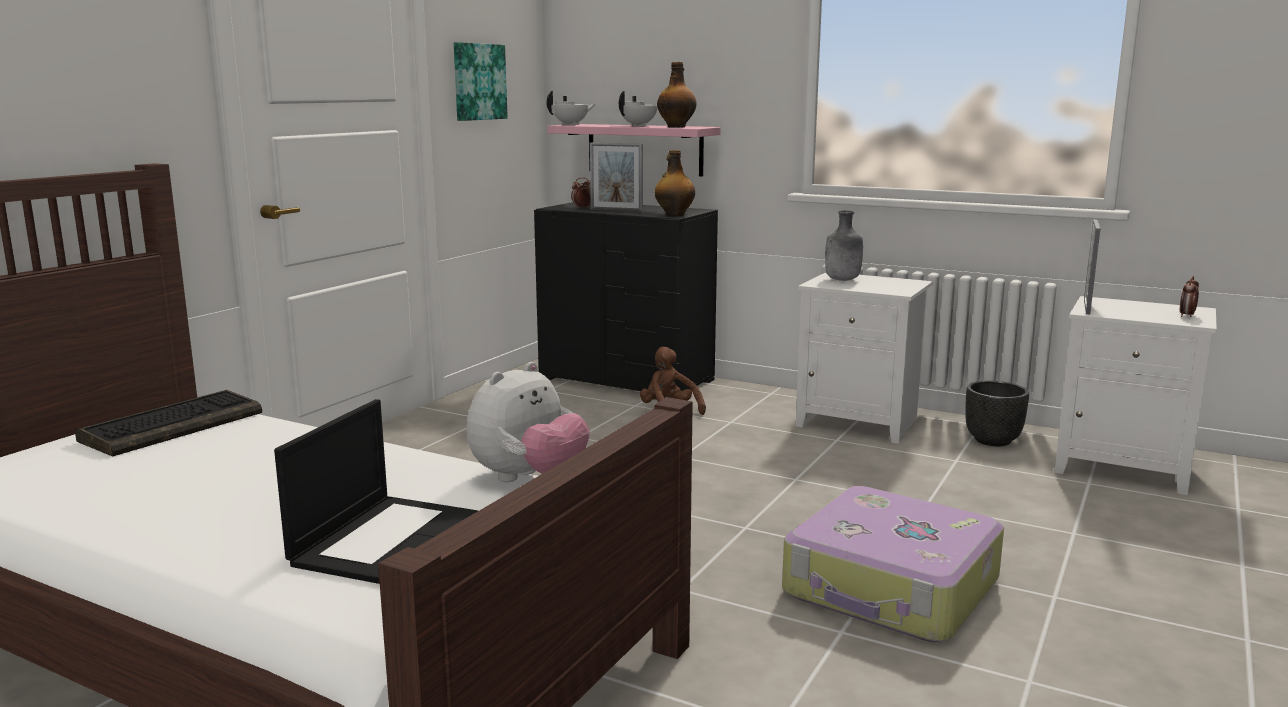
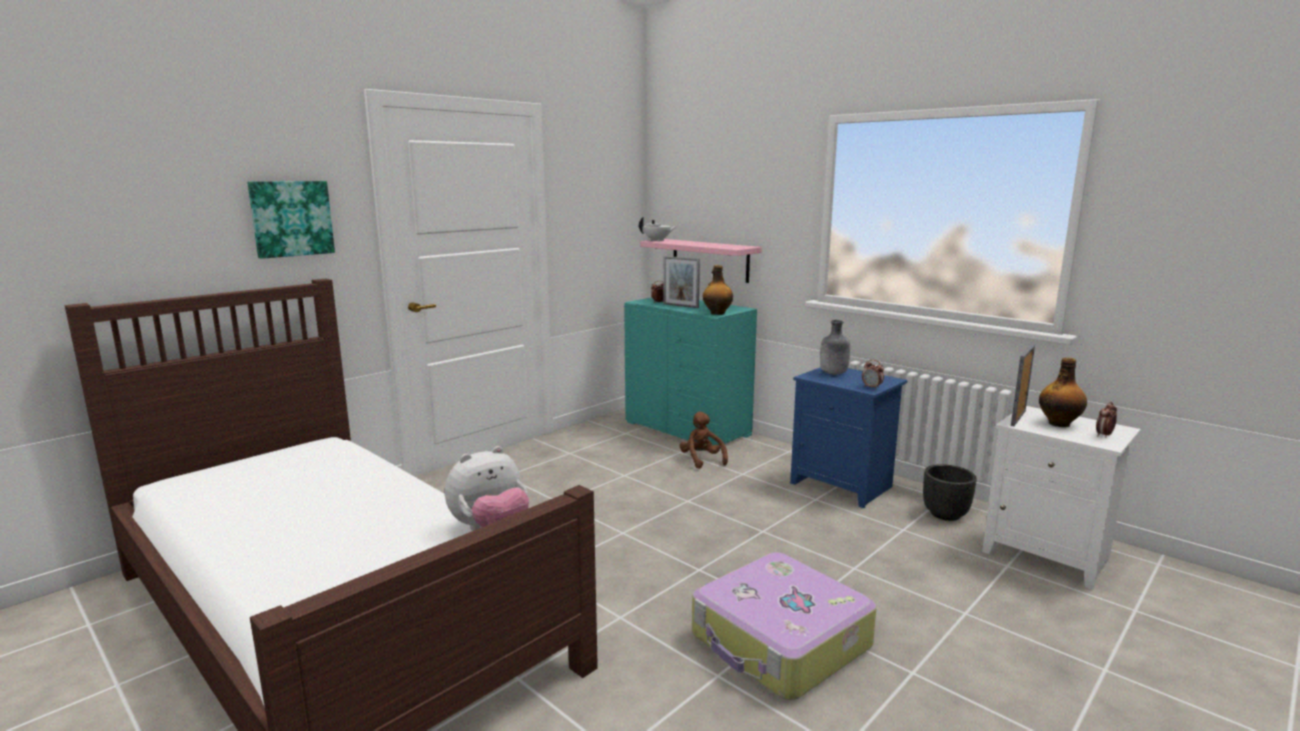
camera: 15 degrees right, 0 degrees up
keyboard [75,390,262,457] -> none
laptop [274,399,478,584] -> none
picture [454,42,508,121] -> picture moved to [247,181,335,259]
black dresser [534,202,718,391] -> turquoise dresser [624,297,757,449]
white teapot [619,91,657,126] -> none
bottle [657,62,697,127] -> bottle moved to [1039,358,1087,427]
white nightstand [796,272,933,444] -> blue nightstand [790,367,907,508]
none -> alarm clock [862,360,884,390]

